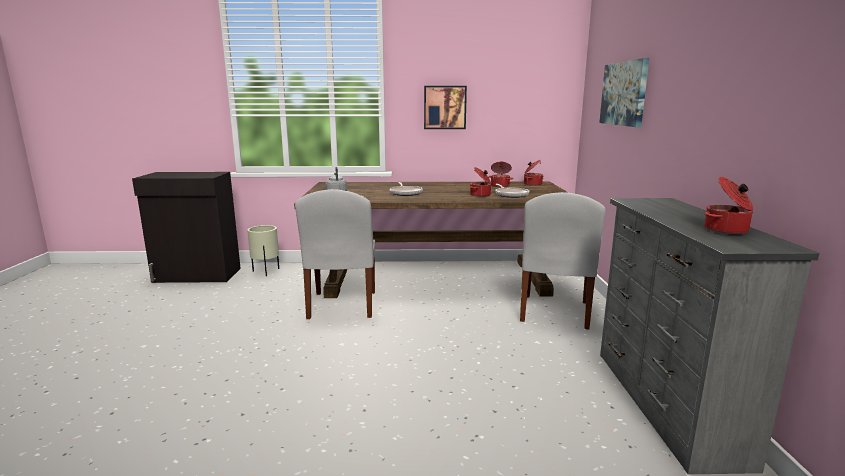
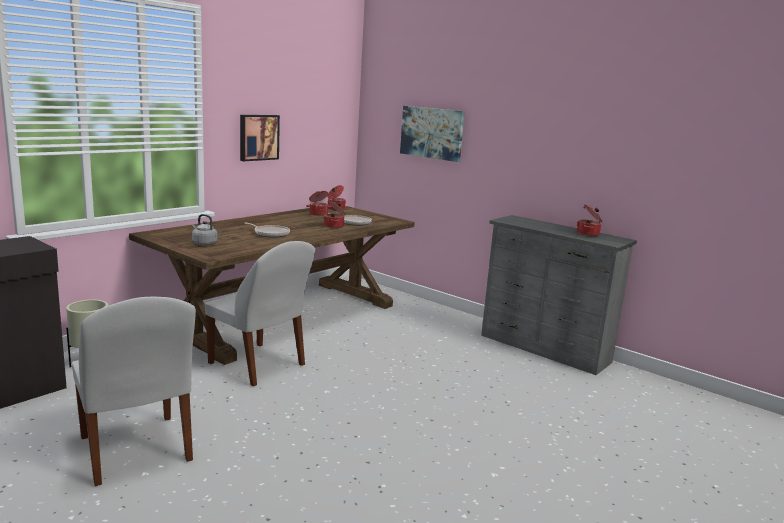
camera: 50 degrees left, 0 degrees up
white chair [520,192,605,329] -> white chair moved to [72,297,196,486]

